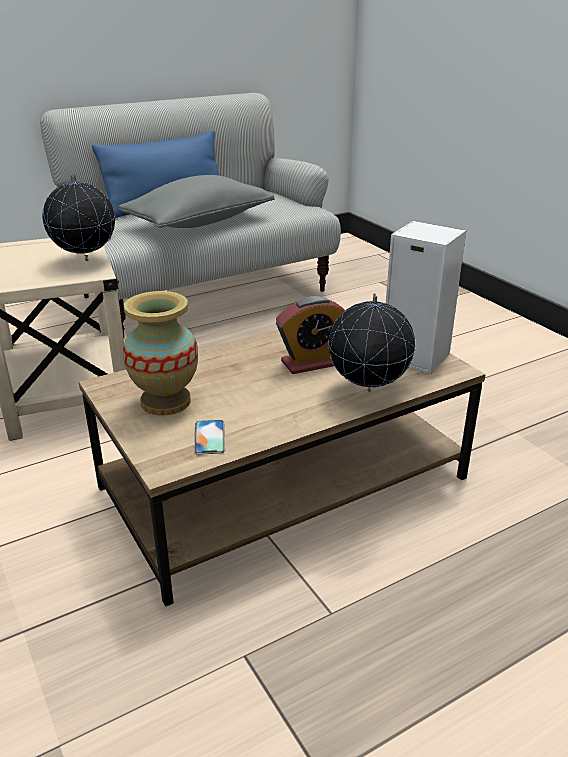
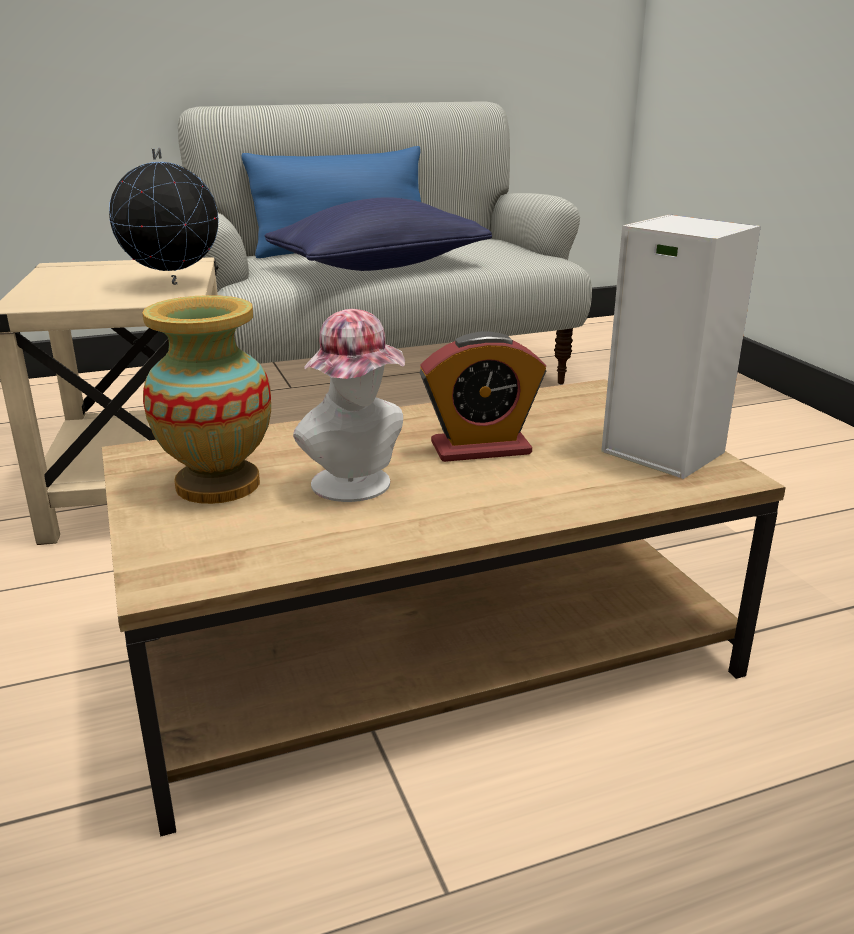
camera: 10 degrees right, 5 degrees down
grey pillow [118,175,275,228] -> blue pillow [265,197,492,271]
phone [194,420,225,455] -> none
globe [328,293,416,392] -> none
none -> hat [293,309,405,502]

